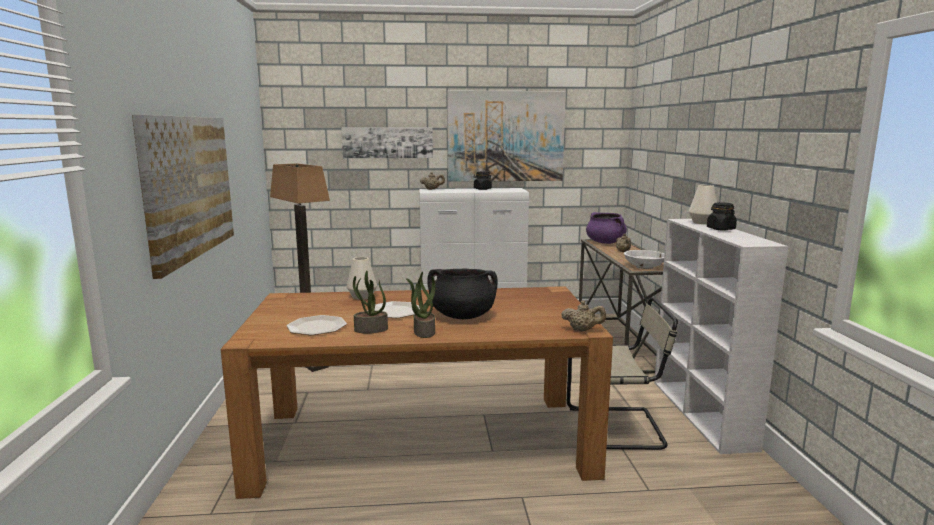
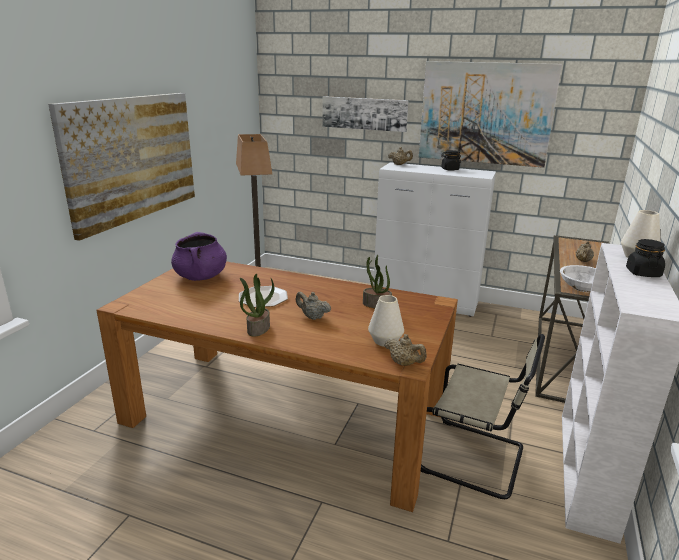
camera: 25 degrees right, 10 degrees up
plate [287,315,347,335] -> none
white vase [347,257,377,300] -> white vase moved to [368,295,404,347]
potted plant [353,271,388,333] -> potted plant moved to [363,255,392,308]
black cooking pot [427,269,498,319] -> beige teapot [296,292,331,320]
purple cooking pot [586,212,627,244] -> purple cooking pot moved to [171,232,227,281]

